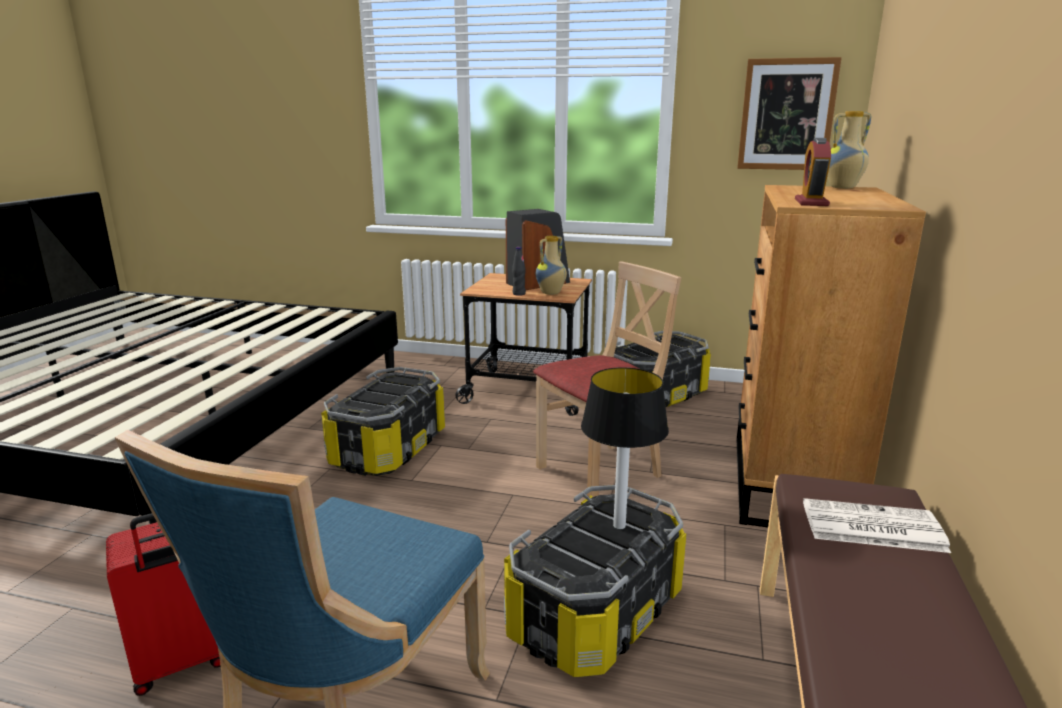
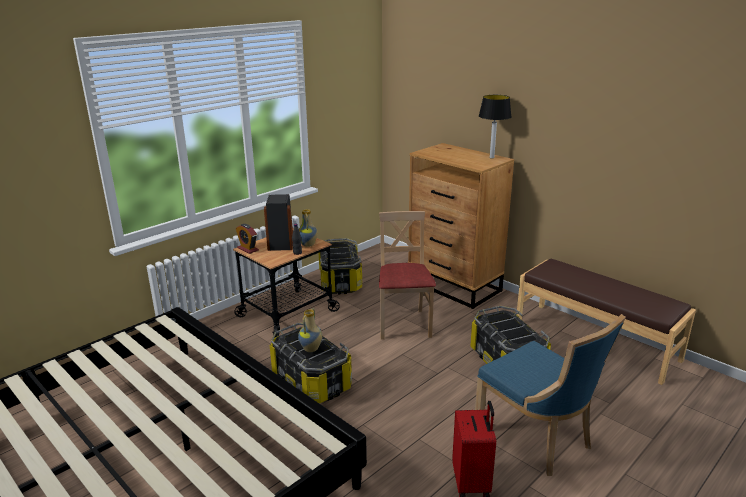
camera: 60 degrees left, 5 degrees up
table lamp [581,367,669,529] -> table lamp moved to [479,95,512,158]
picture [737,57,842,170] -> none
alarm clock [795,138,831,206] -> alarm clock moved to [236,224,259,254]
newspaper [803,498,951,553] -> none
vase [828,111,871,189] -> vase moved to [298,308,322,352]

